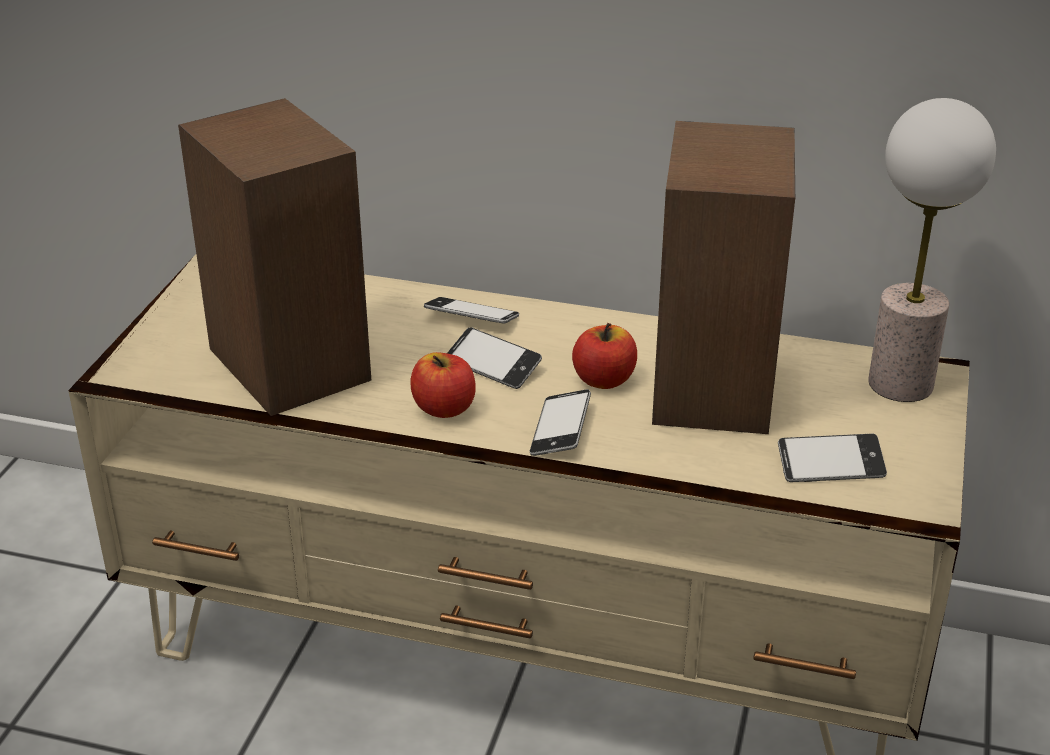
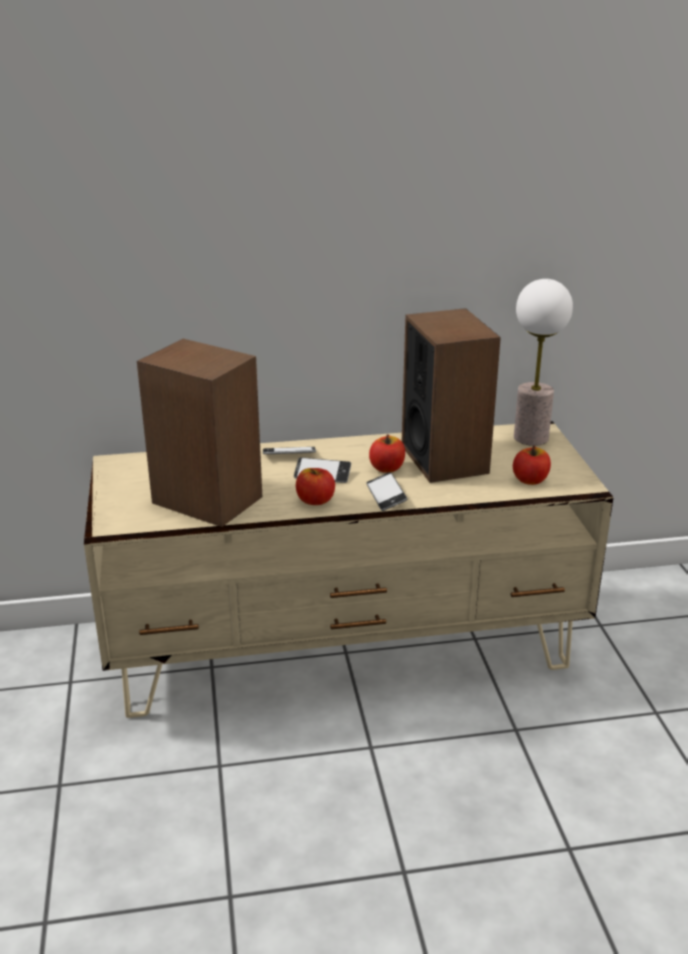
camera: 25 degrees left, 5 degrees down
phone [778,434,887,482] -> apple [513,446,551,485]

